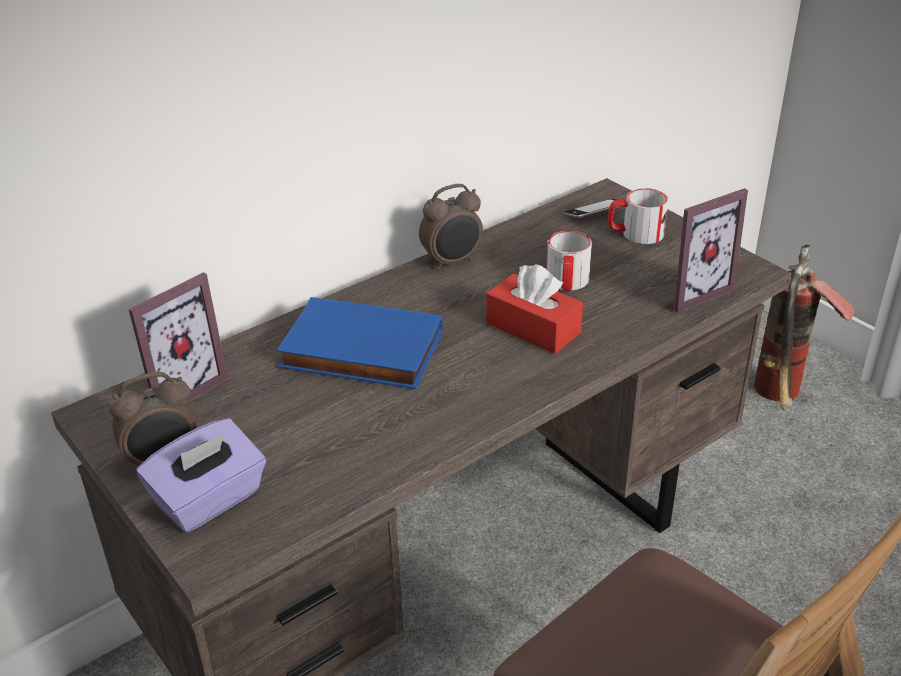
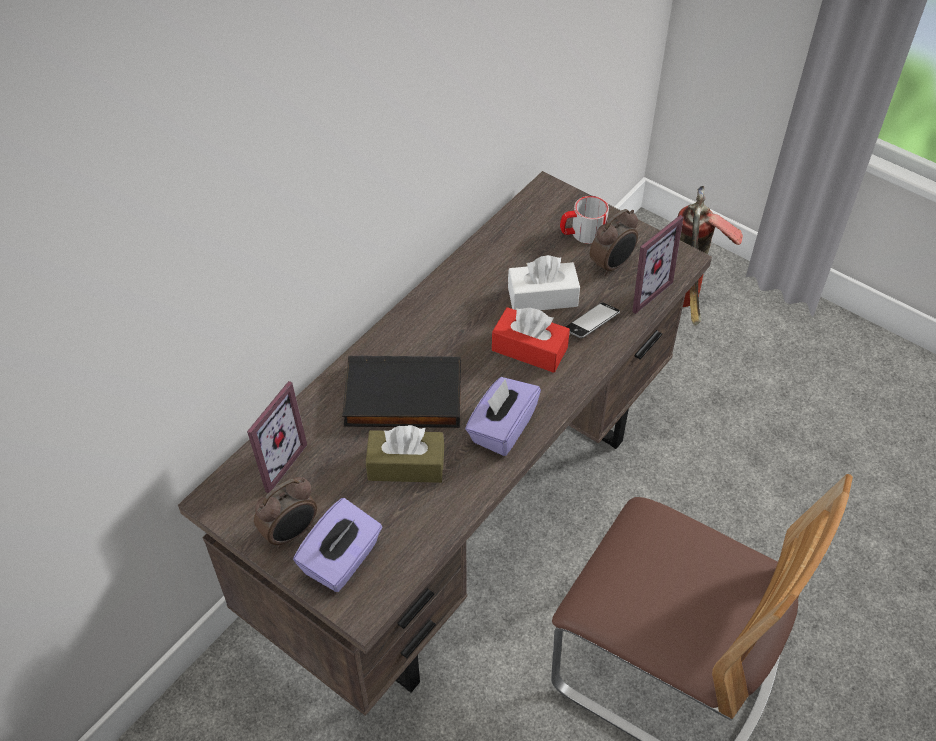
camera: 15 degrees left, 15 degrees up
blue book [277,297,443,389] -> black book [342,356,461,428]
alarm clock [419,184,483,270] -> alarm clock moved to [590,209,638,276]
mug [546,231,592,291] -> white tissue box [508,255,580,310]
phone [563,199,621,218] -> phone moved to [565,302,620,338]
none -> brown tissue box [366,425,444,483]
none -> purple tissue box [465,377,541,456]

